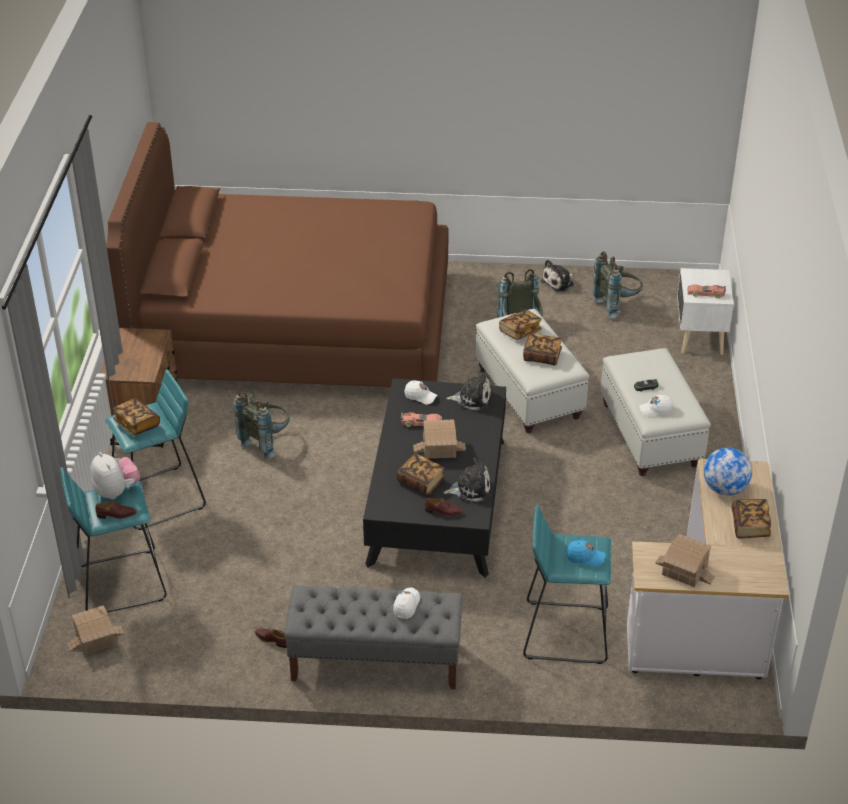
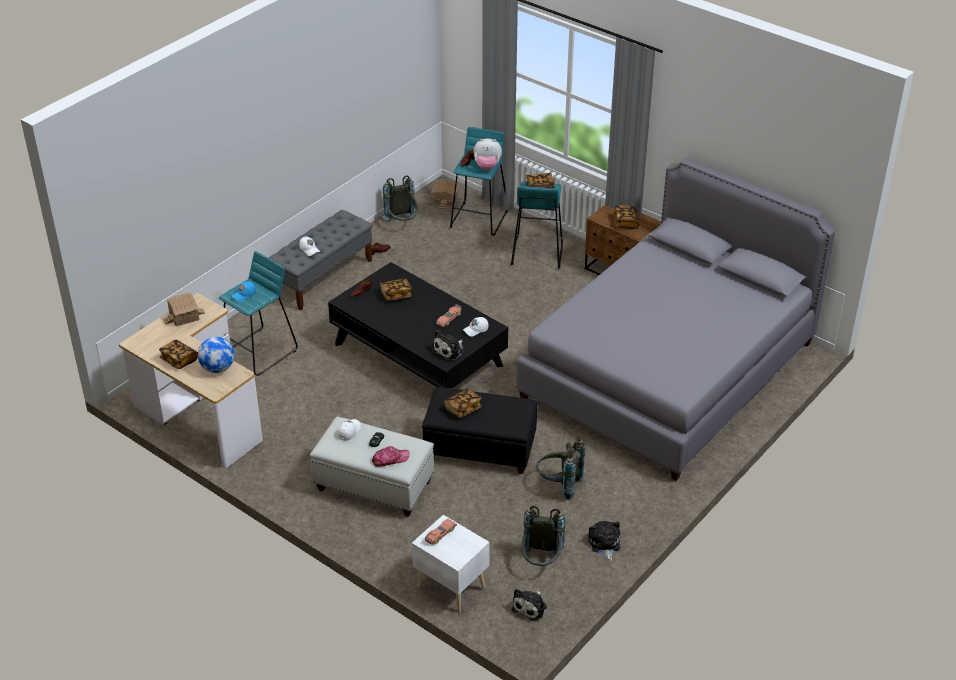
camera: 125 degrees right, 0 degrees up
brown bed [106,122,449,387] -> grey bed [516,158,835,481]
grey backpack [233,392,290,459] -> grey backpack moved to [383,175,418,221]
toy house [413,419,466,459] -> none
plush toy [443,457,490,502] -> plush toy moved to [511,589,547,621]
white ottoman [476,309,590,433] -> black ottoman [422,387,538,474]
book [499,309,542,340] -> book moved to [614,205,640,229]
none -> cap [372,446,410,467]

